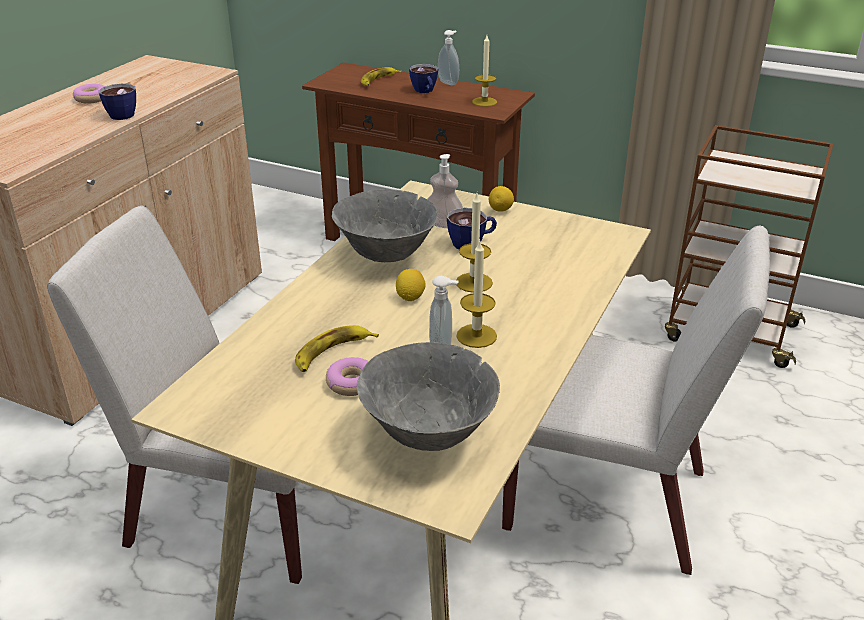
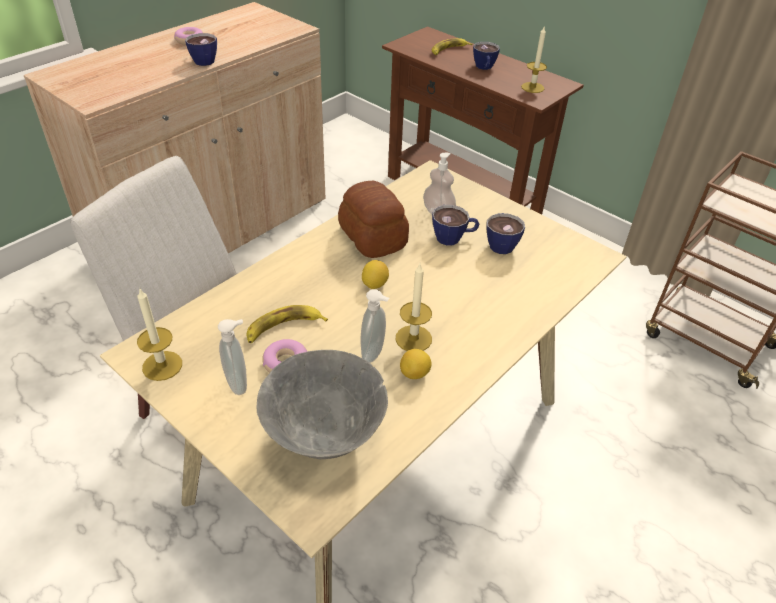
camera: 15 degrees right, 10 degrees up
grey bowl [332,189,438,262] -> bread [338,181,409,258]
soap dispenser [438,30,459,85] -> soap dispenser moved to [218,319,247,395]
candle [456,193,493,293] -> candle moved to [137,289,182,381]
lemon [489,186,514,212] -> lemon moved to [400,349,432,379]
white chair [502,226,770,575] -> none
none -> cup [486,213,525,254]

